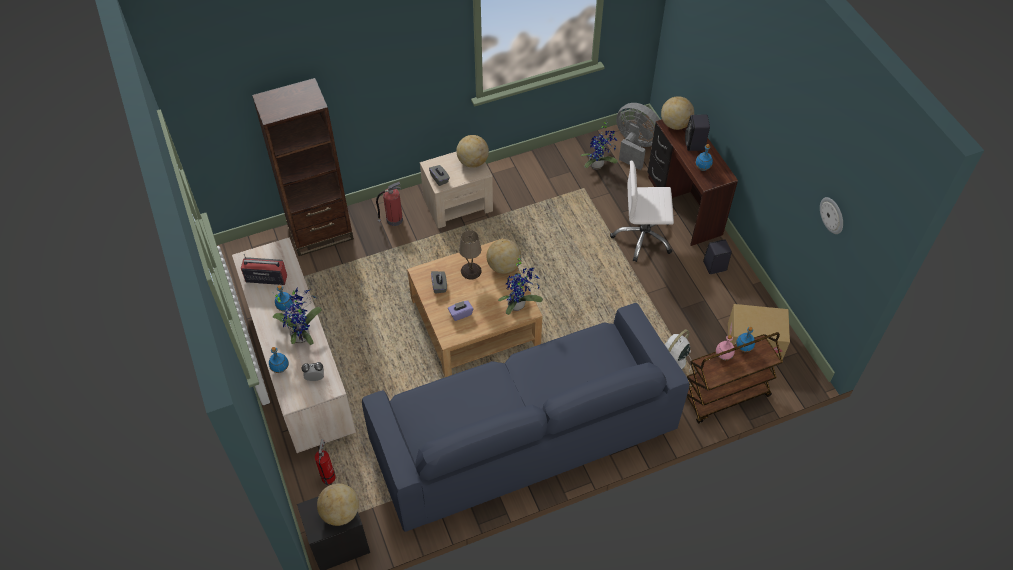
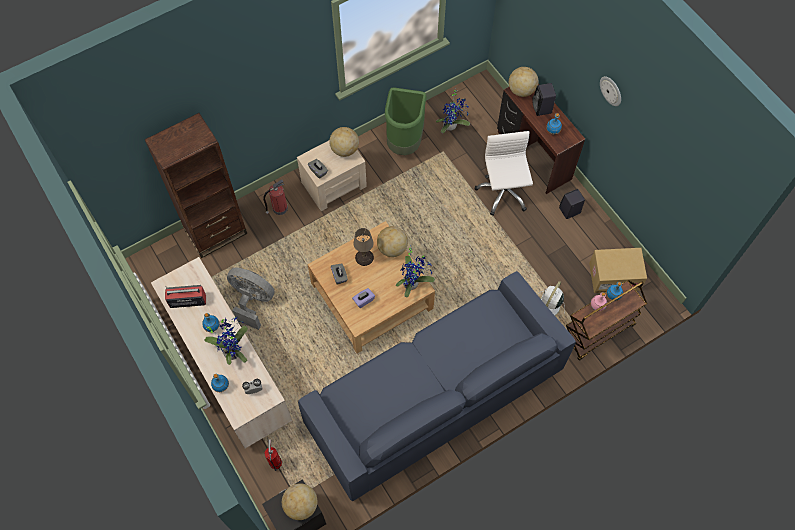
camera: 10 degrees left, 10 degrees up
white office chair [610,160,674,262] -> white office chair turned 90 degrees clockwise [475,131,533,215]
grey fan [616,103,660,170] -> grey fan moved to [227,268,275,330]
wall clock [820,197,843,234] -> wall clock moved to [600,76,621,106]
none -> green trash can [385,87,427,155]

